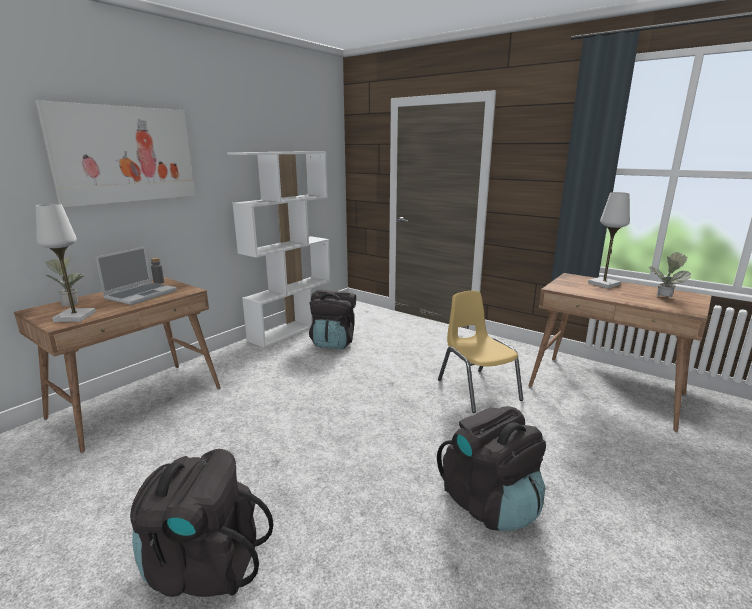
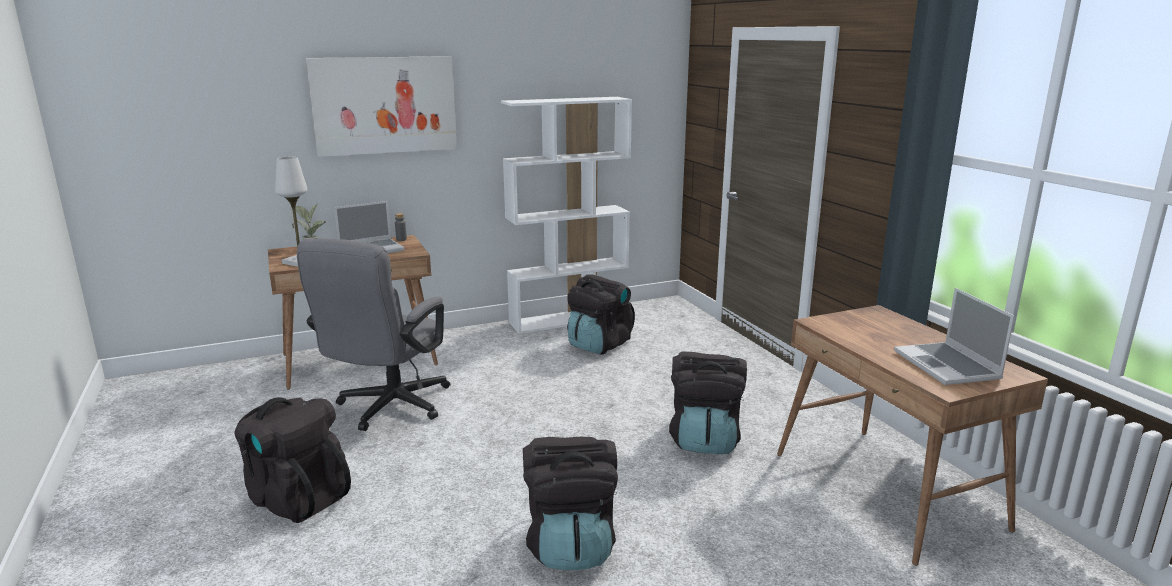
camera: 30 degrees right, 0 degrees up
yellow chair [438,291,523,413] -> black backpack [669,351,747,454]
white table lamp [588,192,630,289] -> none
potted plant [648,252,691,298] -> laptop [894,288,1015,385]
none -> grey office chair [297,238,450,431]

